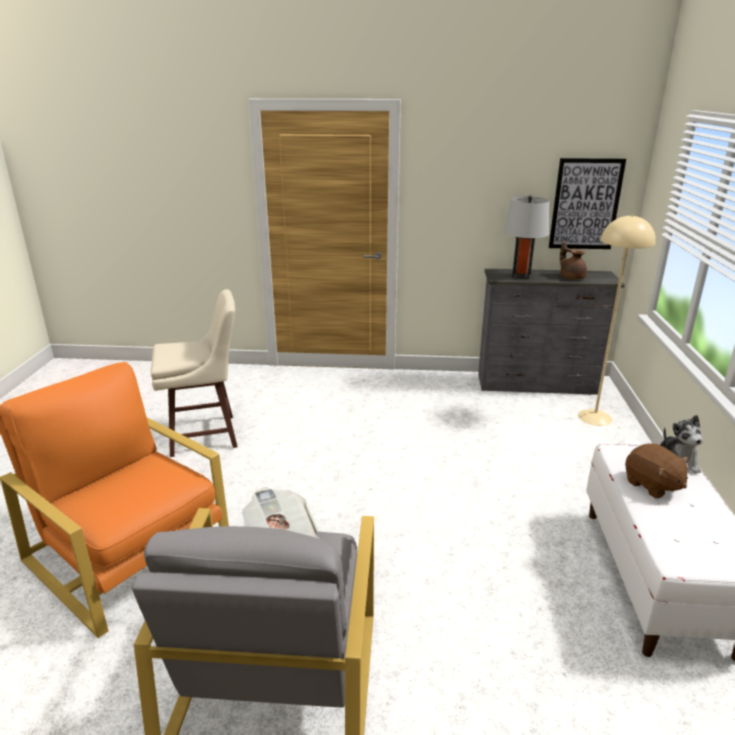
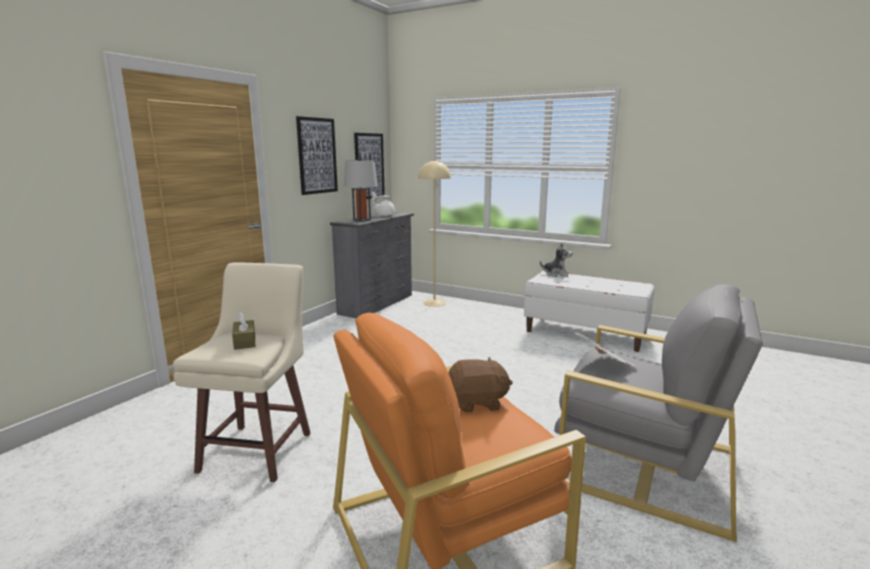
camera: 65 degrees left, 10 degrees down
brown teapot [560,241,587,280] -> white teapot [372,192,395,216]
brown plush toy [625,444,689,499] -> brown plush toy moved to [448,357,513,413]
none -> brown tissue box [232,312,255,350]
none -> picture [296,116,338,195]

